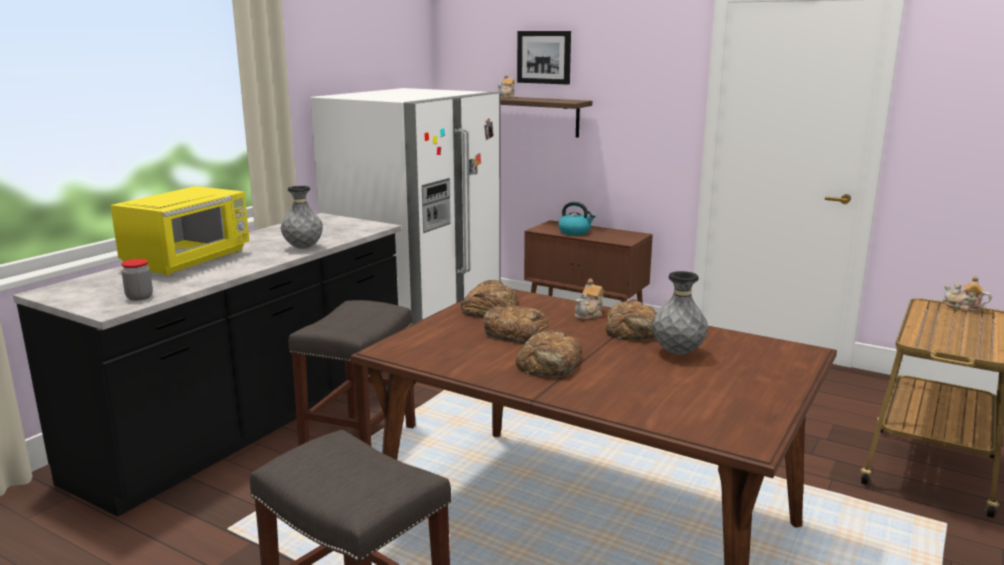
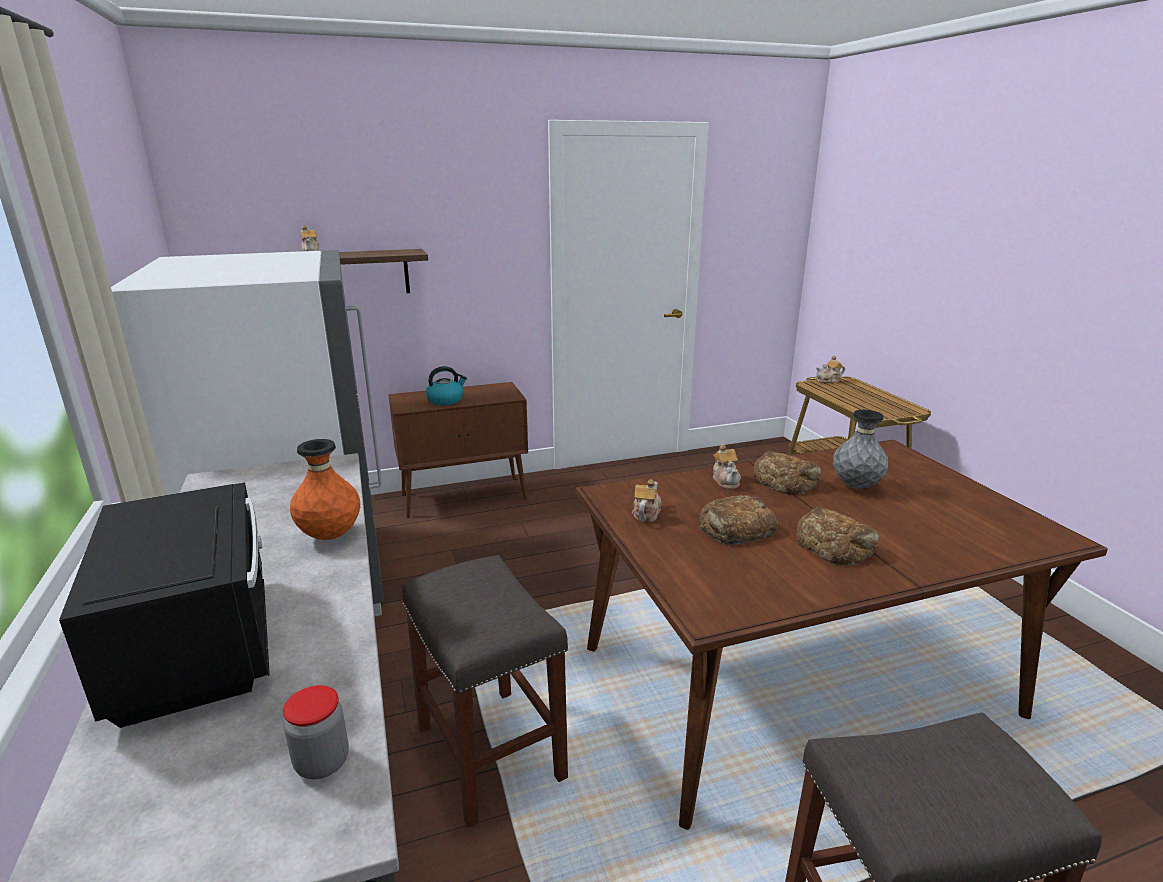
camera: 50 degrees left, 5 degrees up
yellow microwave [110,186,249,276] -> black microwave [59,483,270,728]
grey vase [281,186,323,249] -> orange vase [290,439,360,540]
bread [461,280,518,317] -> teapot [632,479,662,522]
picture [517,31,571,85] -> none

